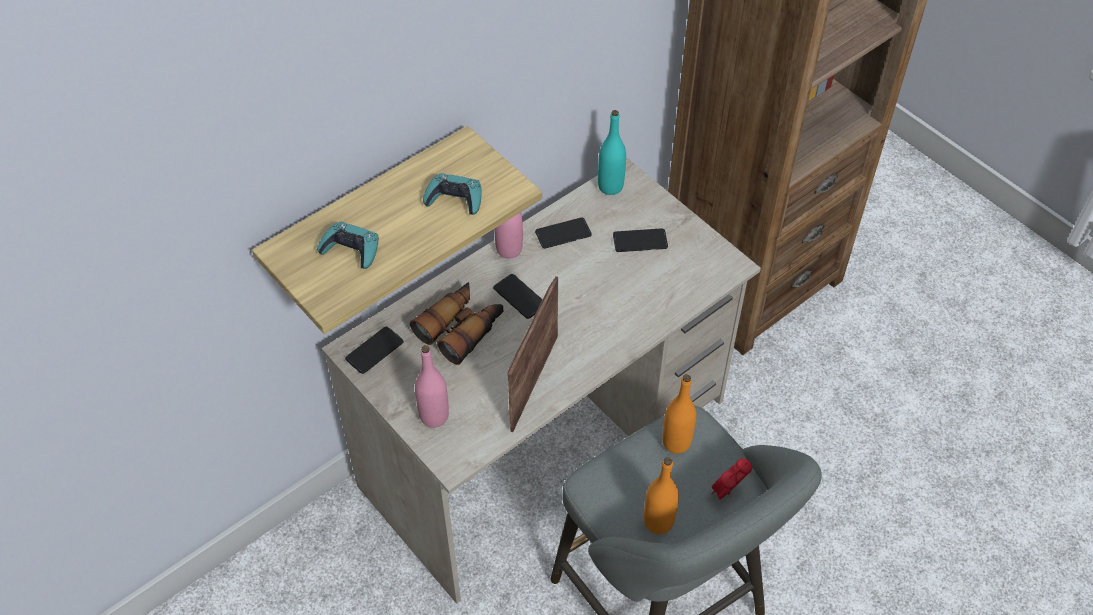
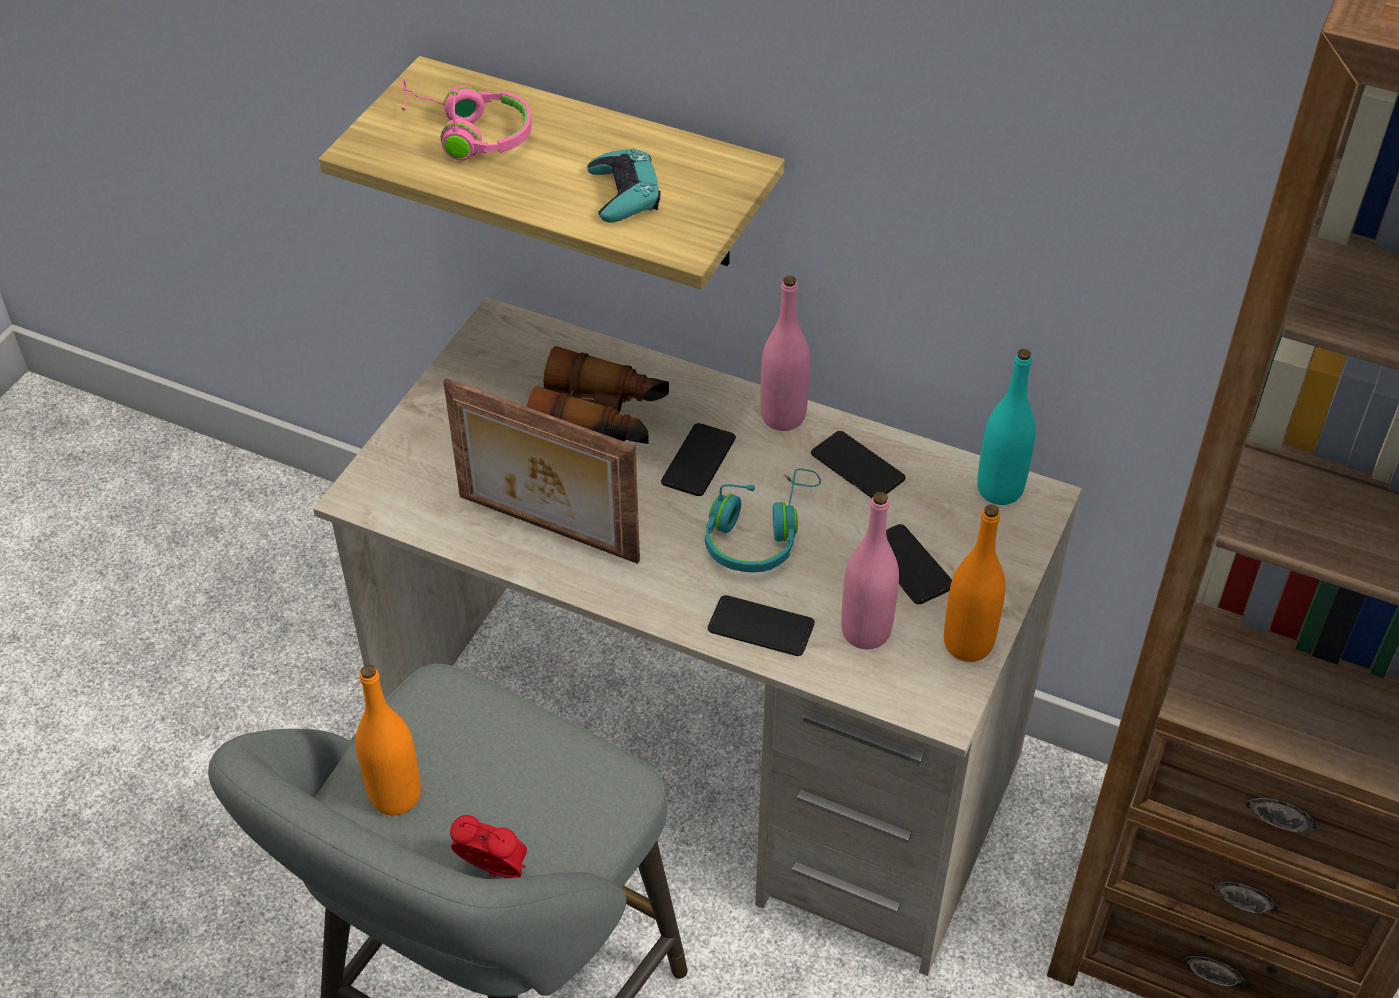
camera: 65 degrees right, 5 degrees down
turquoise game controller [317,222,378,269] -> pink headphones [401,79,532,161]
phone [345,327,404,374] -> phone moved to [708,595,815,656]
pink bottle [415,345,449,428] -> pink bottle moved to [841,492,899,649]
picture frame [508,276,558,432] -> picture frame turned 150 degrees counterclockwise [443,378,640,564]
orange bottle [662,374,696,454] -> orange bottle moved to [944,504,1006,662]
none -> turquoise headphones [705,468,821,573]

